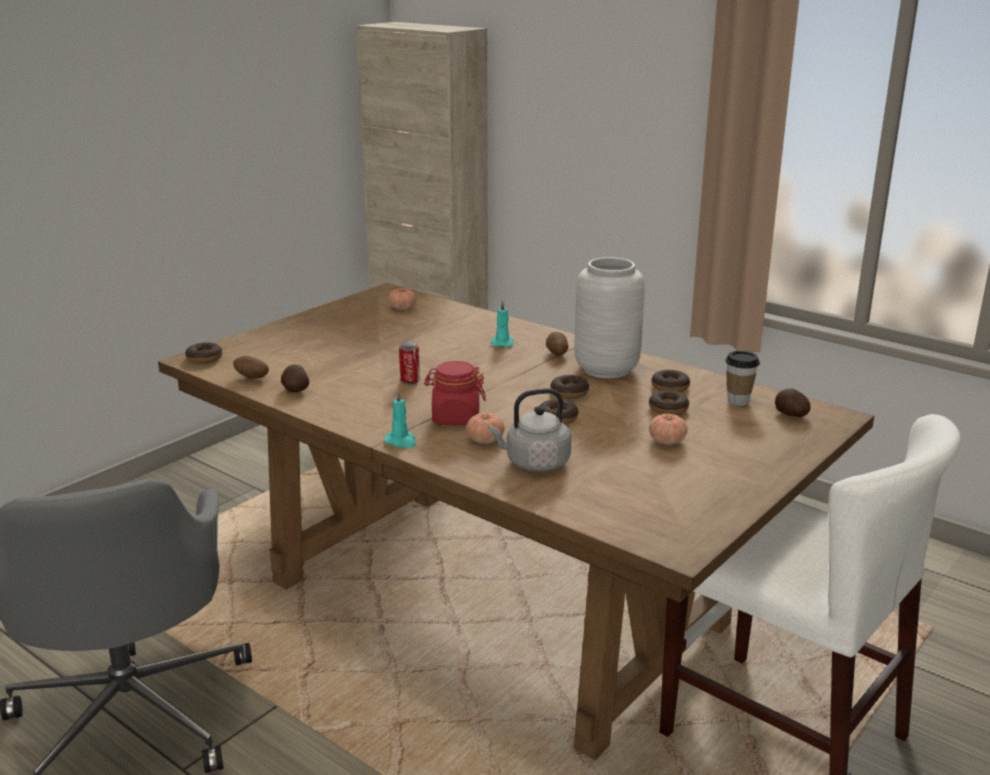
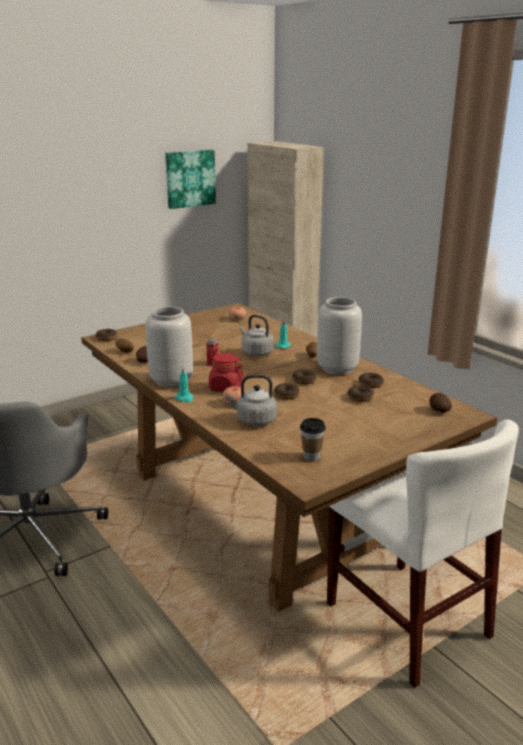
camera: 15 degrees right, 0 degrees up
tomato [649,414,688,445] -> none
cup [725,351,760,406] -> cup moved to [300,418,326,461]
none -> grey vase [146,306,193,387]
none -> picture [165,150,216,209]
none -> grey kettle [240,315,274,357]

